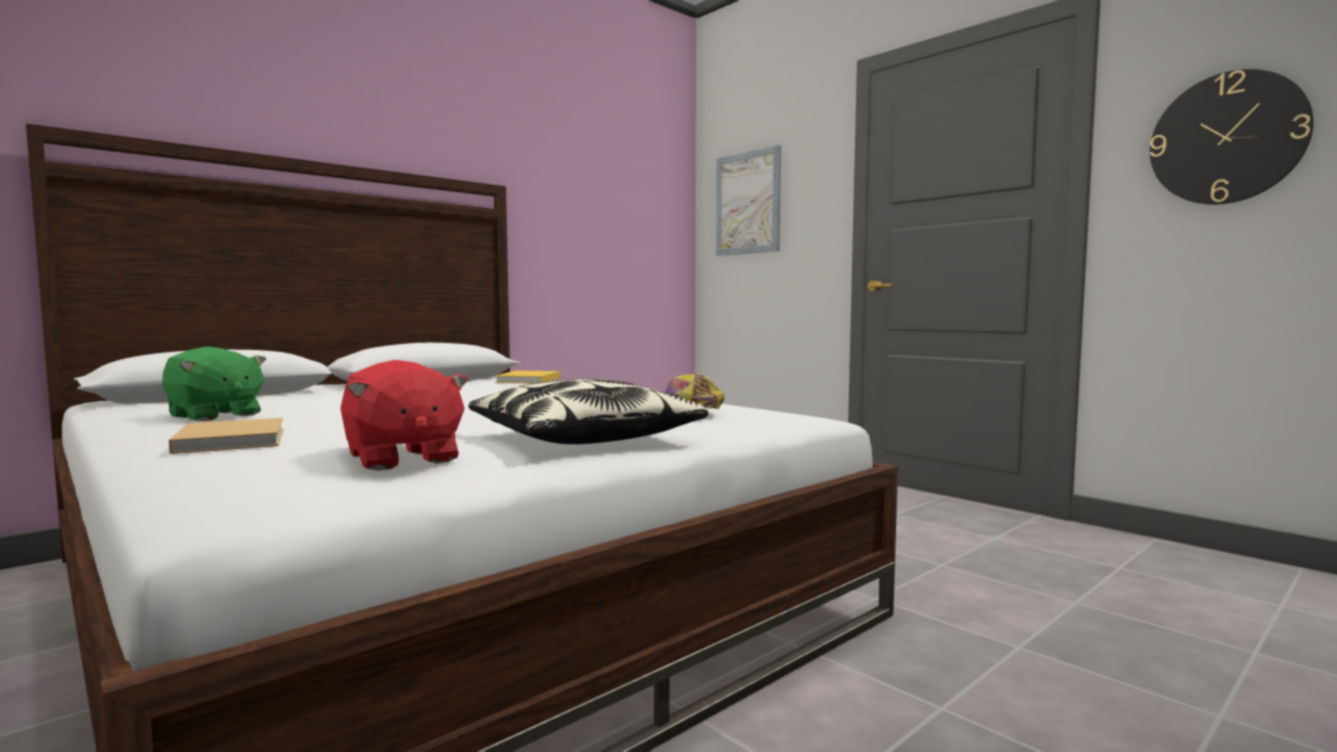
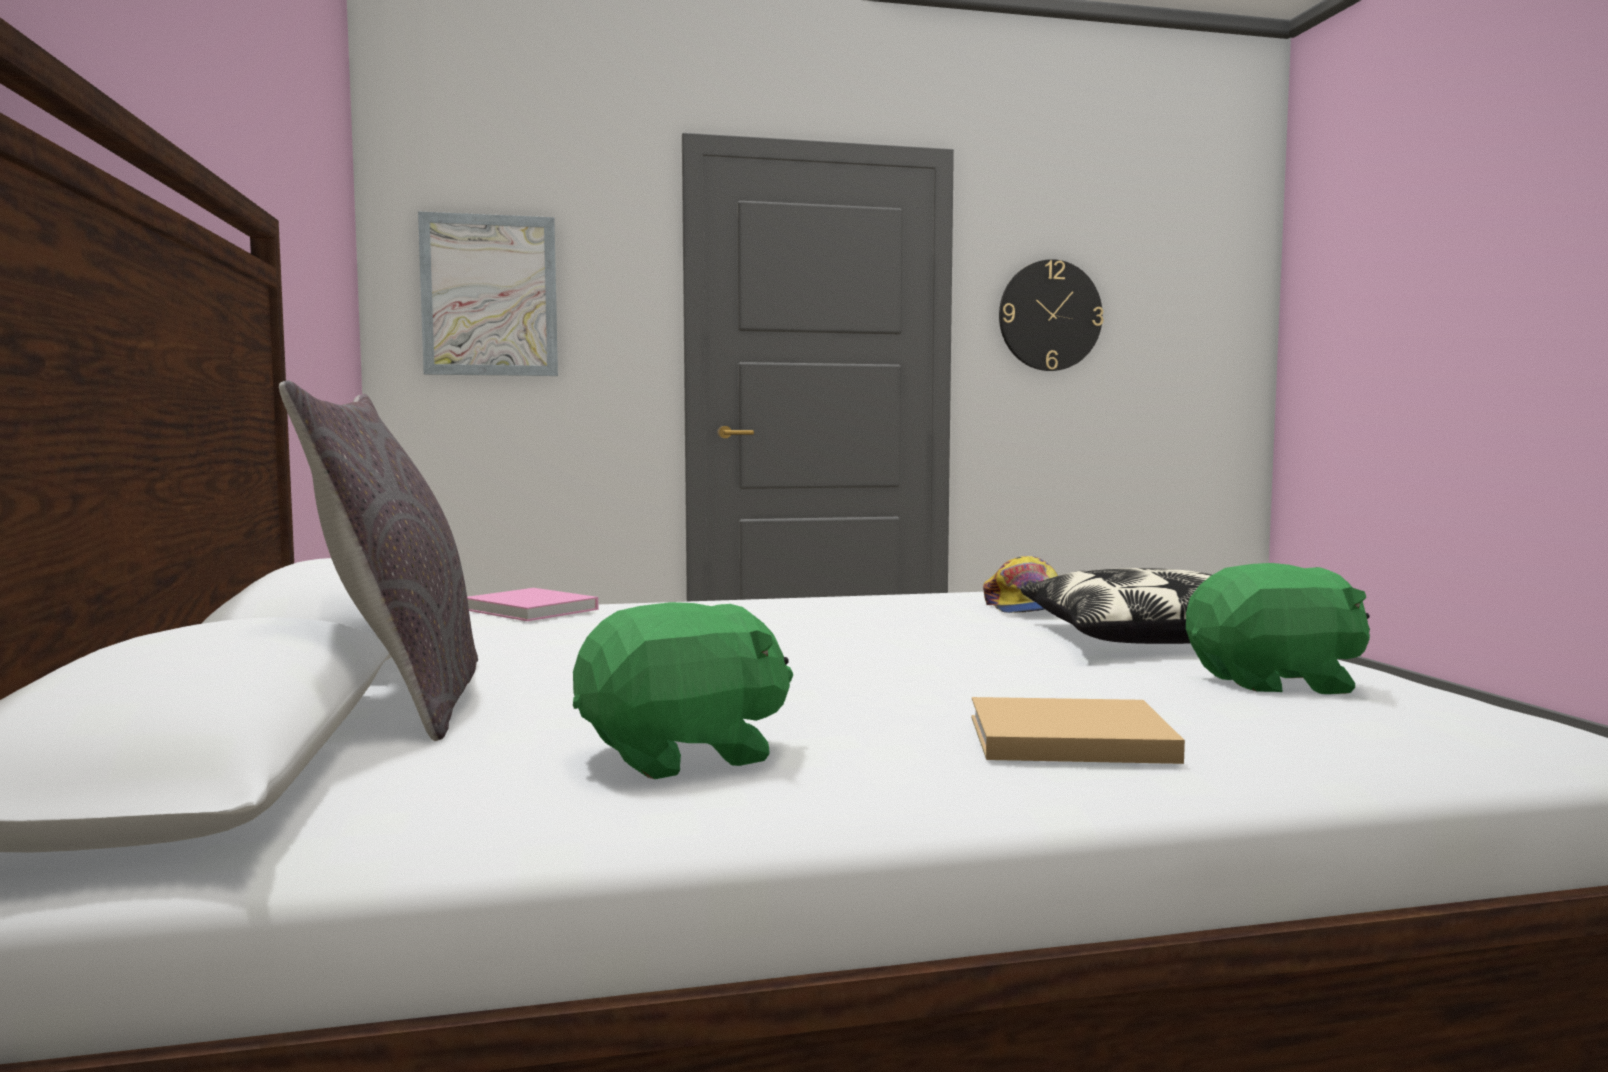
camera: 60 degrees left, 0 degrees up
red plush toy [340,360,469,471] -> green plush toy [1186,563,1370,694]
yellow book [495,371,560,383] -> pink book [467,588,598,621]
none -> grey pillow [279,380,478,741]

